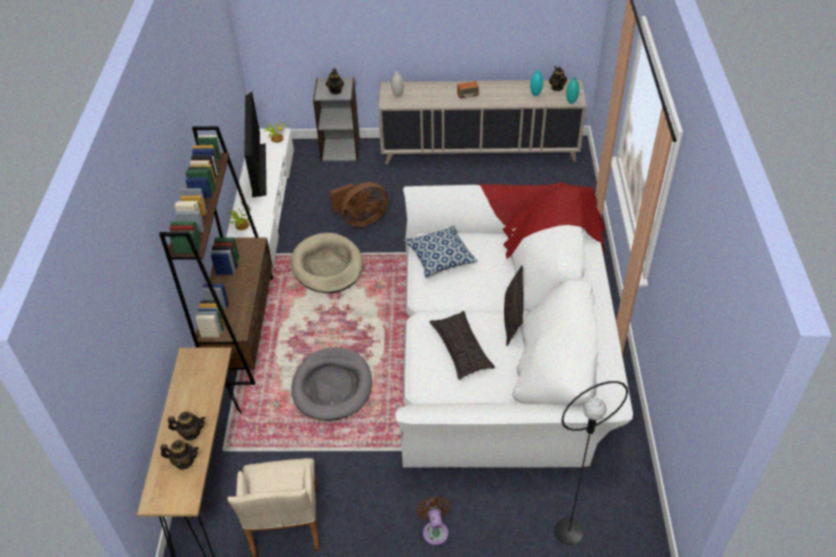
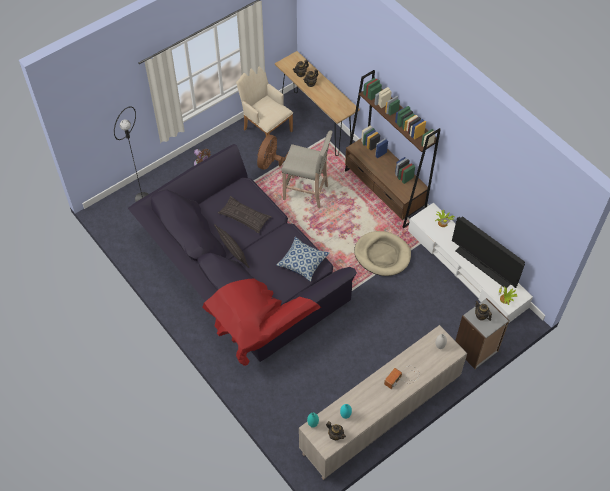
camera: 140 degrees right, 10 degrees up
grey dog bed [291,348,372,421] -> beige stool [281,130,333,208]
brown fan [330,182,389,227] -> brown fan moved to [257,135,289,170]
white sofa [395,182,633,468] -> black sofa [128,144,357,366]

